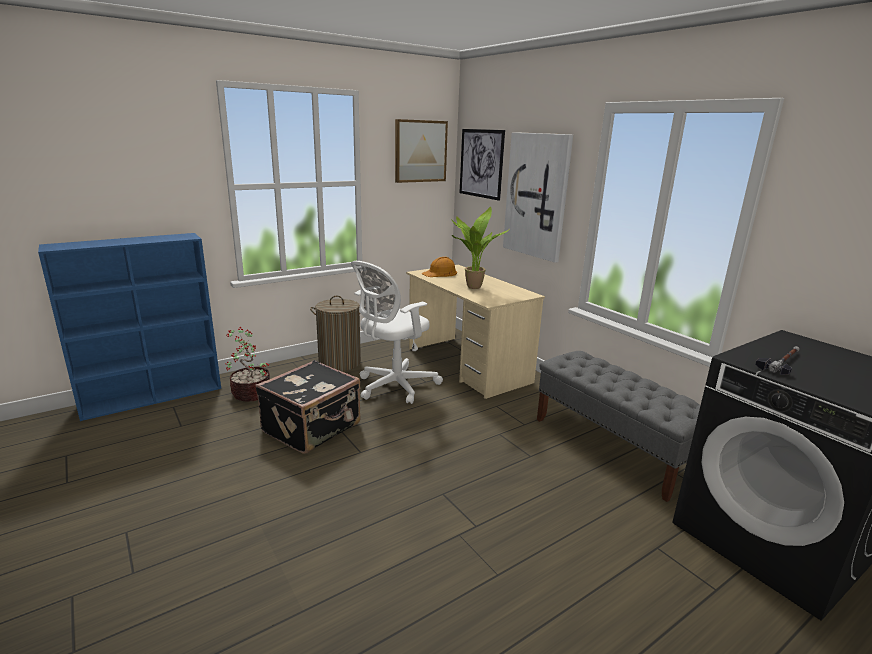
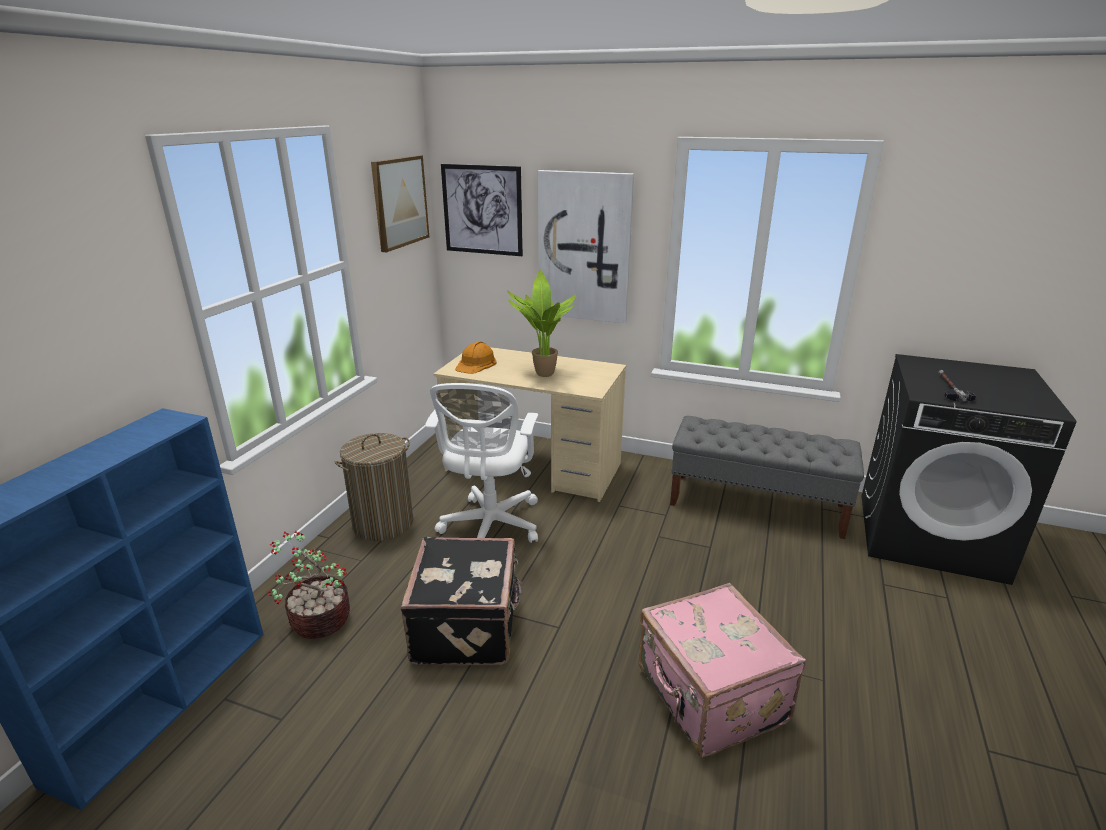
camera: 35 degrees left, 5 degrees up
none -> pink suitcase [638,583,806,757]

